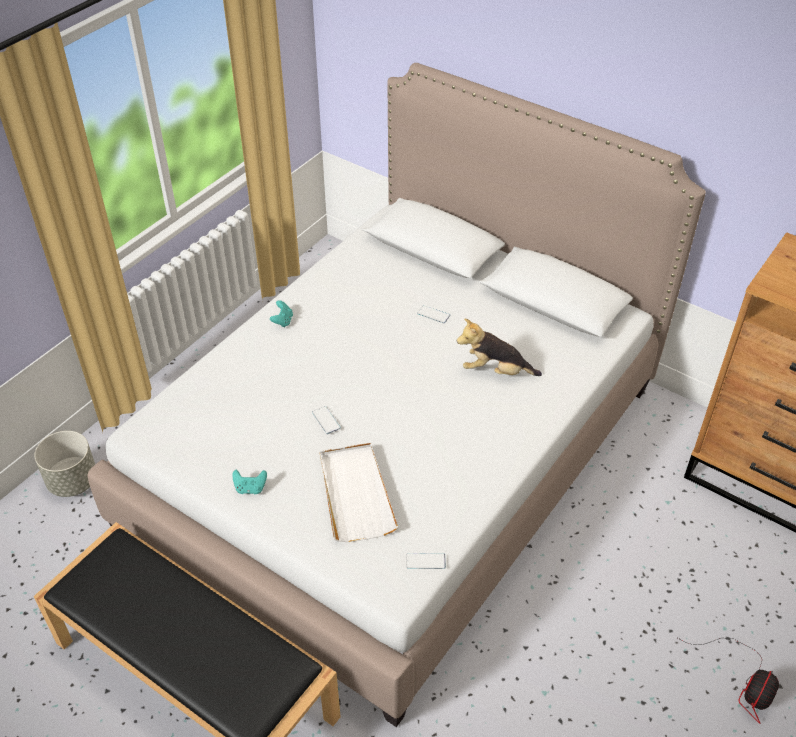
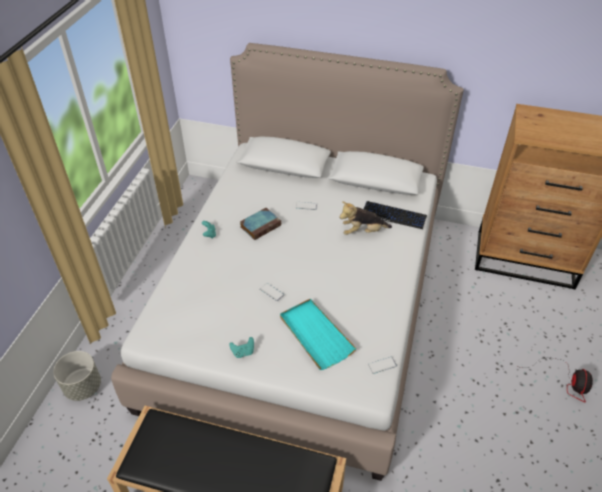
camera: 20 degrees left, 0 degrees up
white tray [320,443,398,542] -> turquoise tray [280,299,356,370]
none -> book [240,208,281,240]
none -> keyboard [364,201,427,229]

